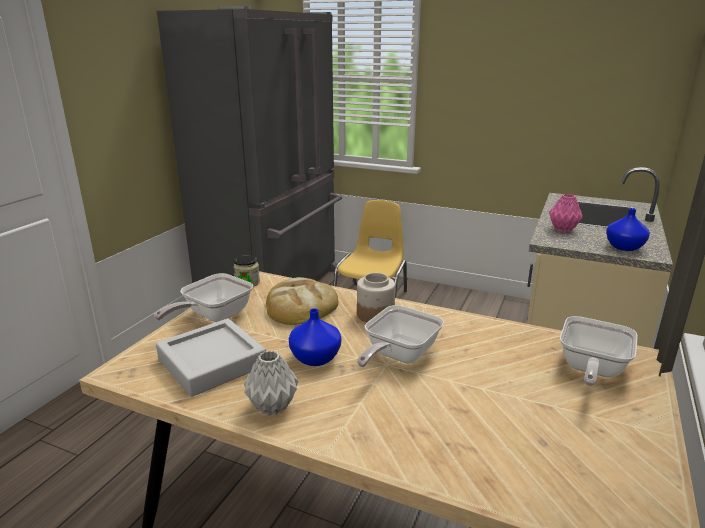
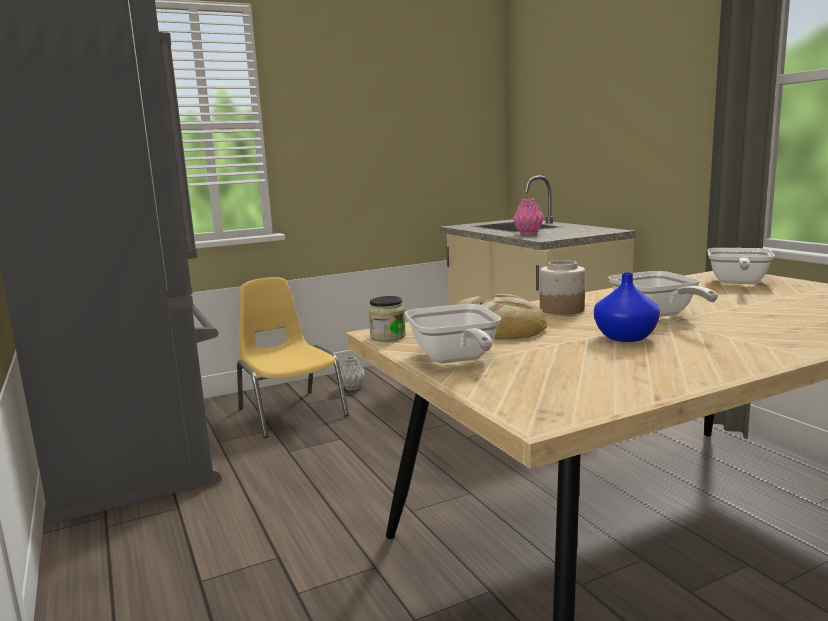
camera: 50 degrees left, 10 degrees down
grey tray [156,318,266,397] -> none
grey vase [244,350,298,416] -> grey vase moved to [340,357,366,390]
frying pan [560,316,638,386] -> frying pan turned 45 degrees clockwise [707,248,775,284]
blue vase [606,208,650,251] -> none

